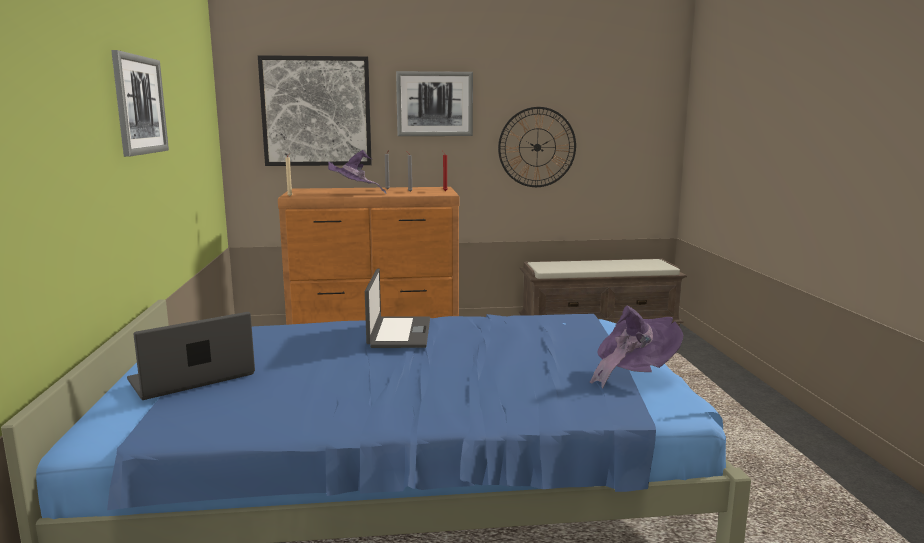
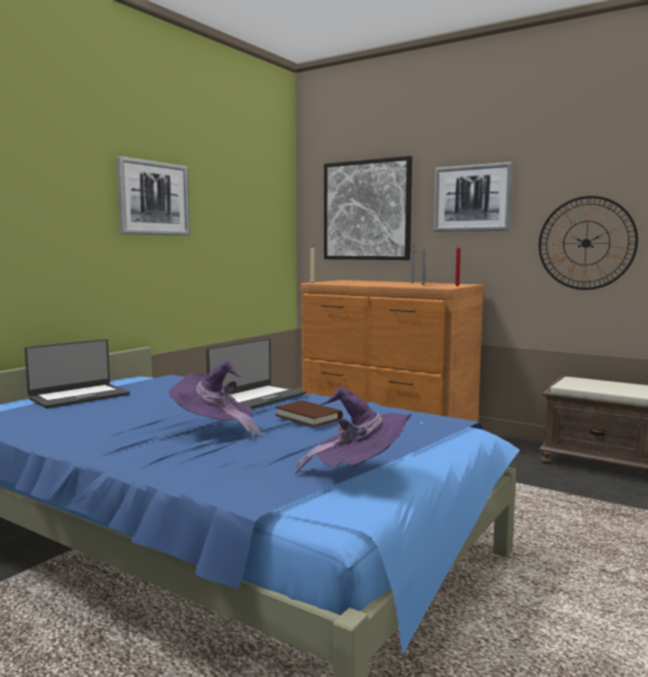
camera: 40 degrees right, 5 degrees down
laptop [127,312,255,400] -> laptop turned 135 degrees clockwise [24,339,130,408]
purple hat [328,150,387,194] -> purple hat moved to [169,361,262,440]
none -> brown book [275,401,343,427]

